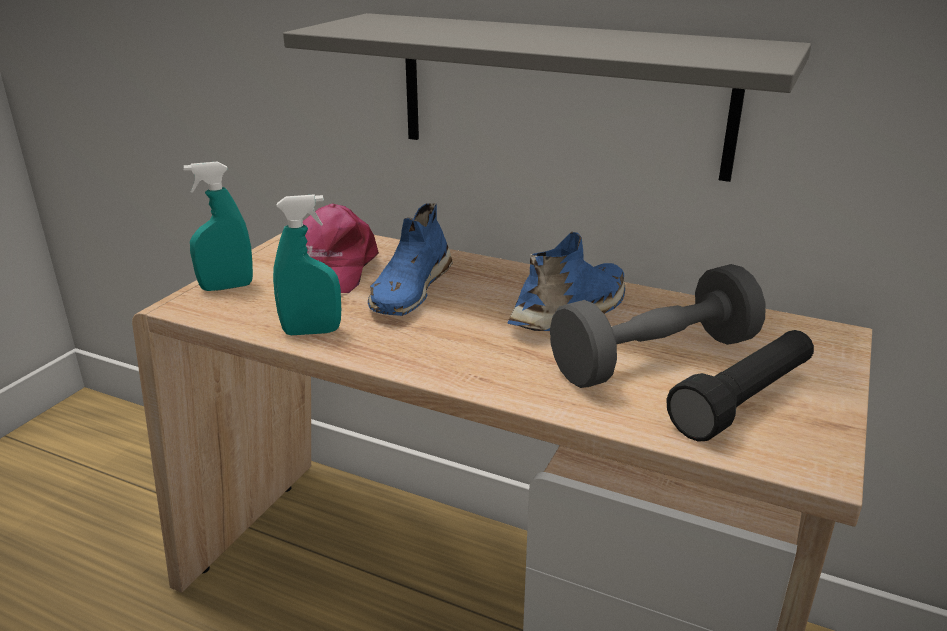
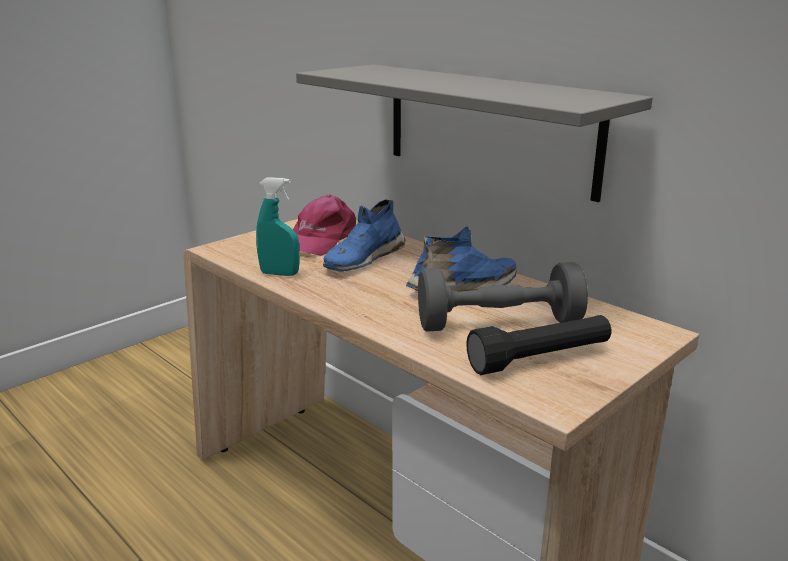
camera: 20 degrees right, 5 degrees down
turquoise spray bottle [183,162,253,291] -> none

